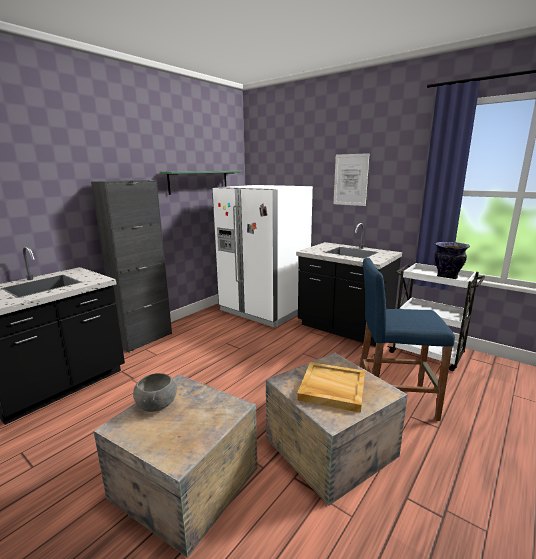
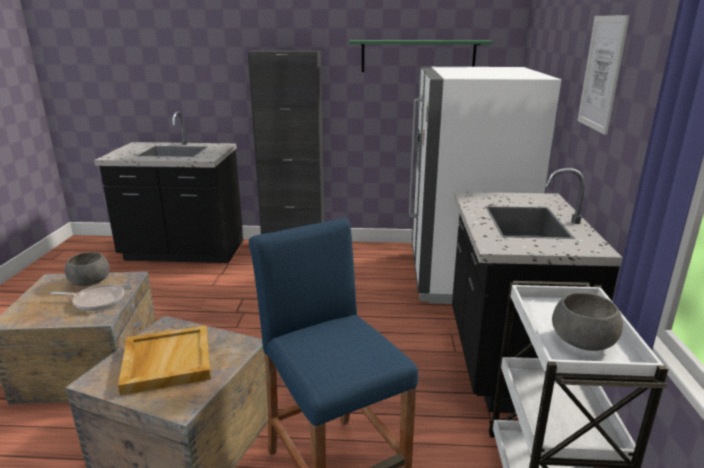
camera: 55 degrees right, 5 degrees up
vase [434,242,470,279] -> grey bowl [552,293,623,351]
none -> frying pan [50,284,124,311]

